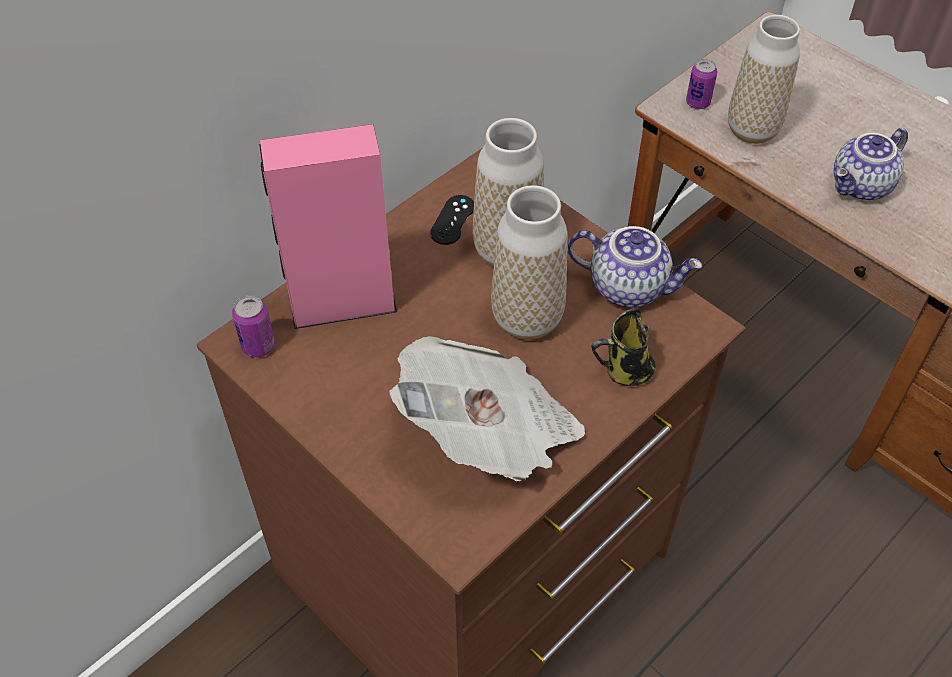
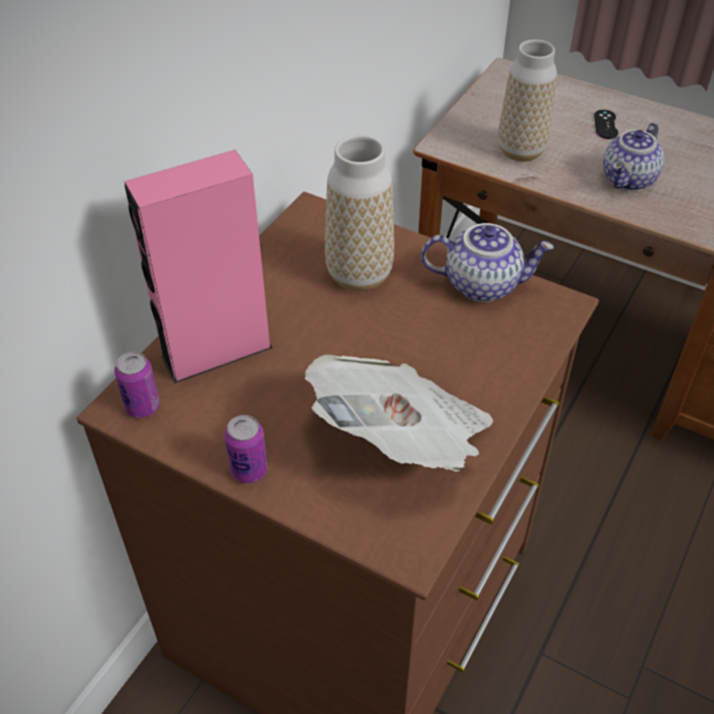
camera: 15 degrees left, 5 degrees down
black game controller [430,195,474,245] -> black game controller moved to [594,110,618,139]
vase [491,185,567,340] -> none
mug [591,308,656,386] -> none
can [686,59,717,109] -> can moved to [225,415,268,483]

